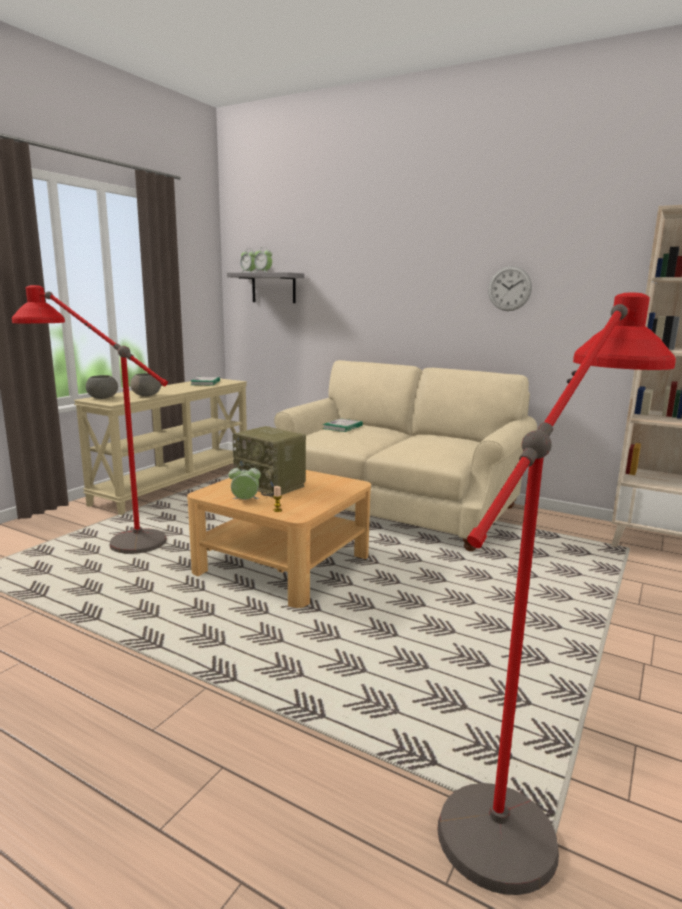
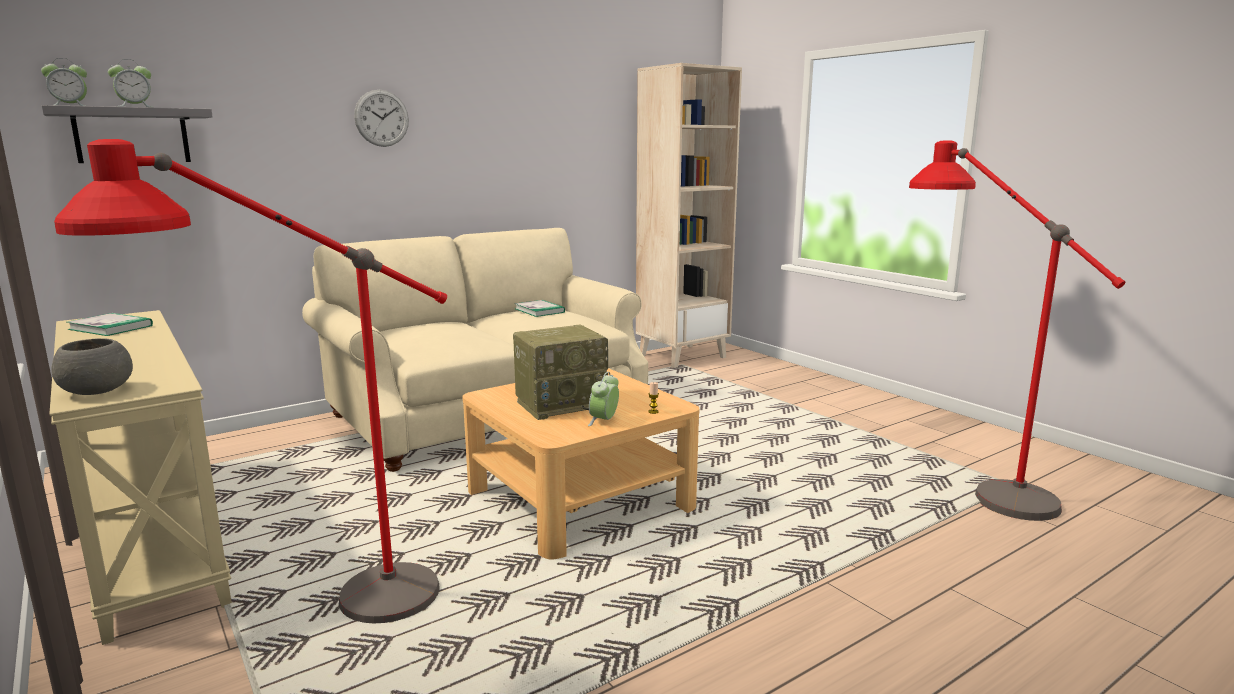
camera: 65 degrees left, 0 degrees up
grey bowl [130,373,161,396] -> none
book [322,418,363,432] -> book moved to [514,300,565,317]
wall clock [488,266,532,311] -> wall clock moved to [354,90,409,147]

